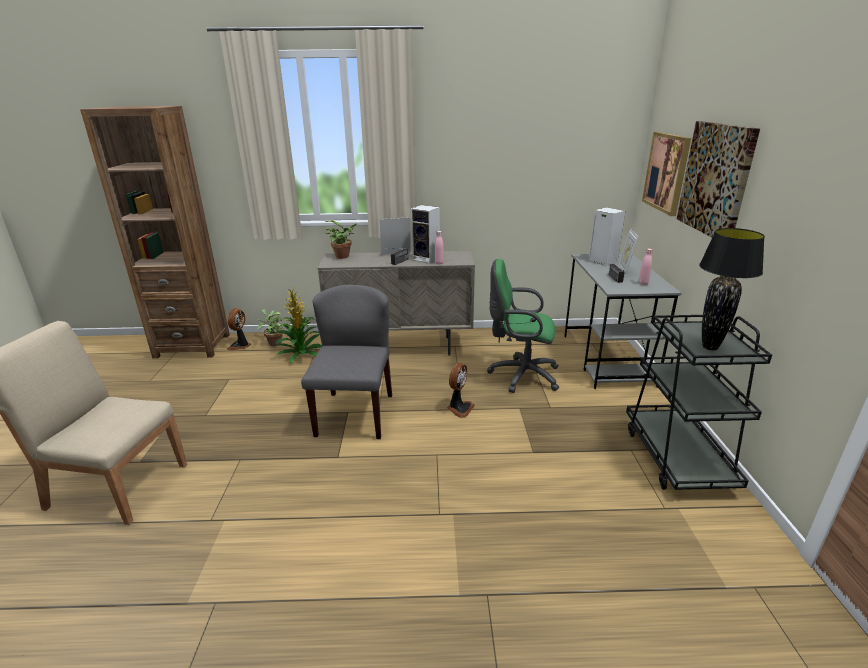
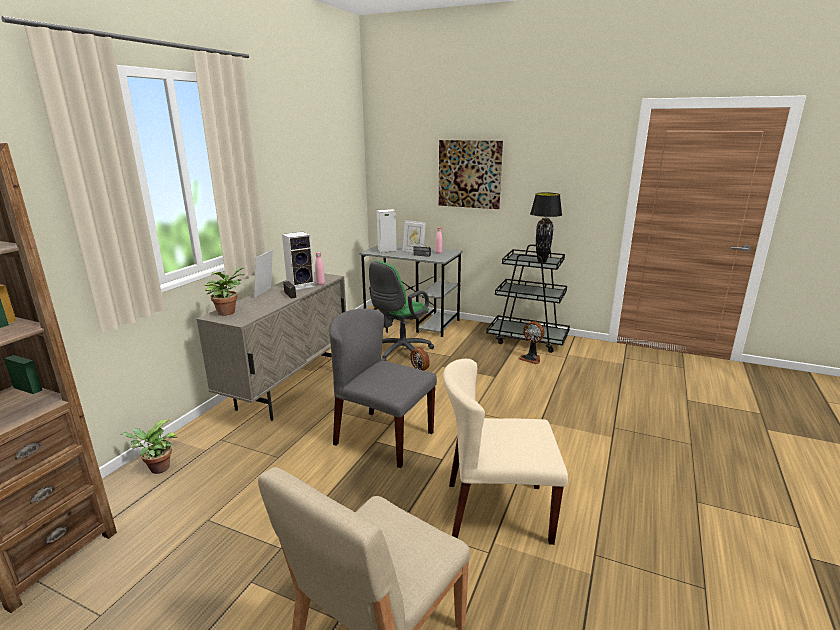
camera: 65 degrees left, 5 degrees down
fan [227,308,251,351] -> fan moved to [518,321,544,364]
potted plant [276,288,322,363] -> none
picture [642,132,691,216] -> none
none -> beige chair [443,359,568,545]

